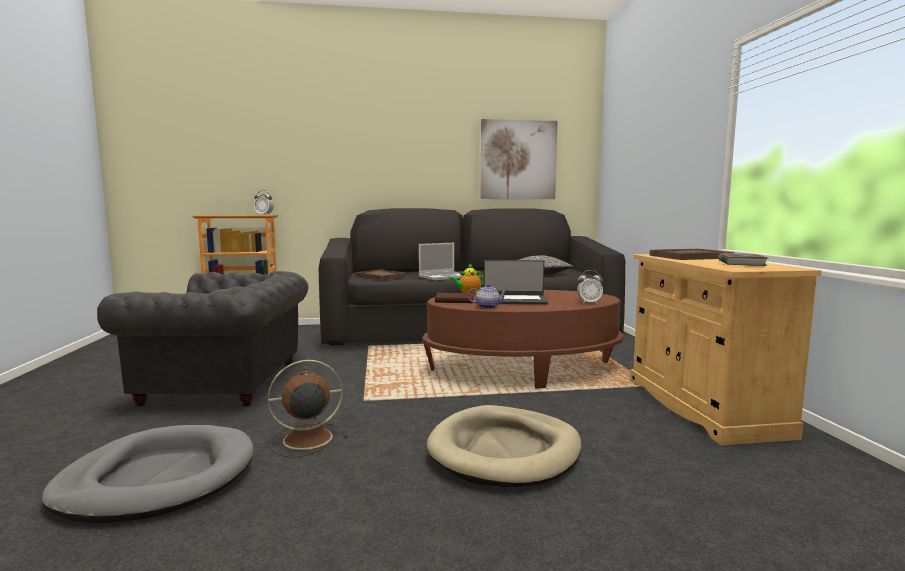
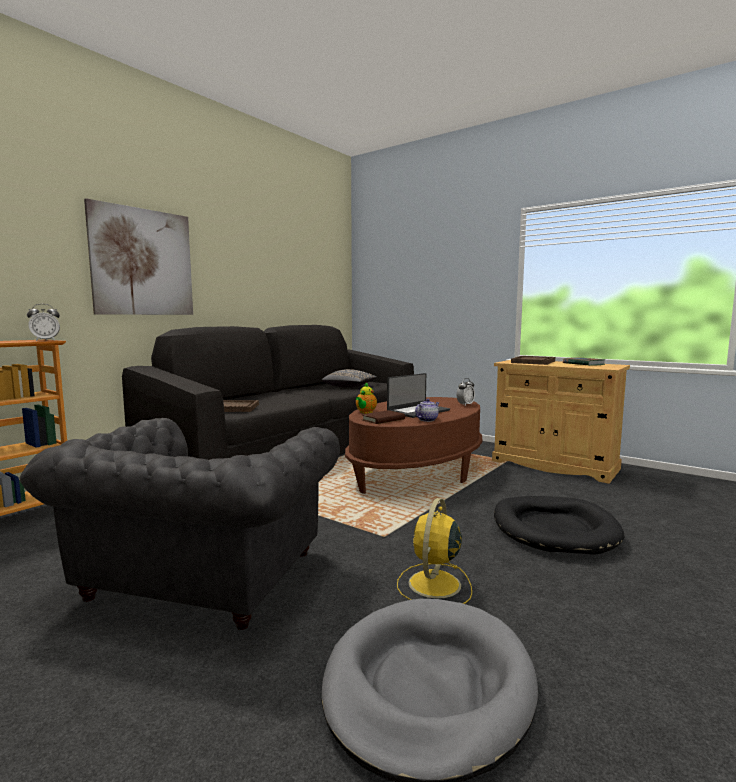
camera: 45 degrees left, 0 degrees up
grey armchair [97,271,309,406] -> grey armchair turned 150 degrees clockwise [19,418,340,630]
brown fan [268,360,348,457] -> yellow fan [397,498,472,604]
laptop [419,243,462,280] -> none
beige dog bed [427,405,581,487] -> black dog bed [494,496,624,555]
picture [480,119,558,199] -> picture moved to [84,198,193,315]

